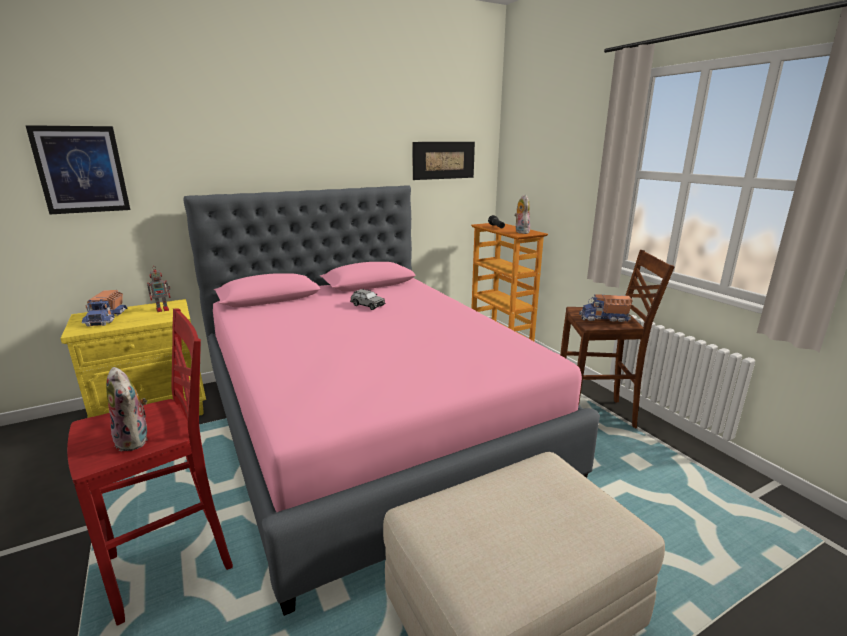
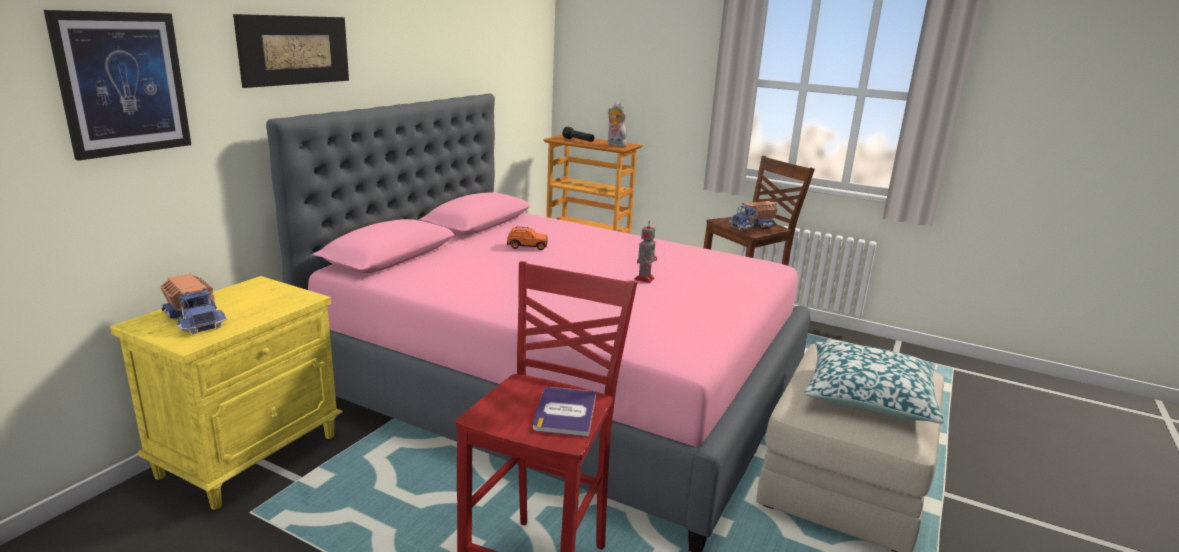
camera: 35 degrees left, 0 degrees up
plush toy [106,367,147,452] -> book [533,387,597,436]
toy robot [147,267,171,312] -> toy robot moved to [634,221,657,283]
grey toy car [350,289,385,310] -> orange toy car [507,227,548,250]
picture [412,142,475,180] -> picture moved to [233,14,349,88]
none -> pillow [804,342,944,424]

